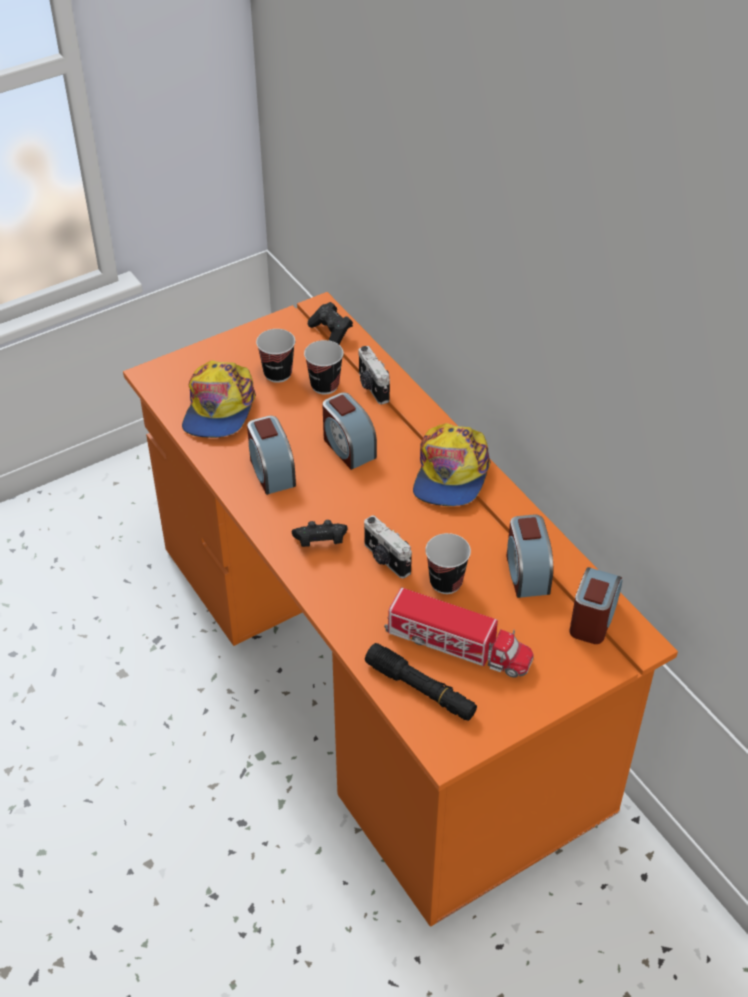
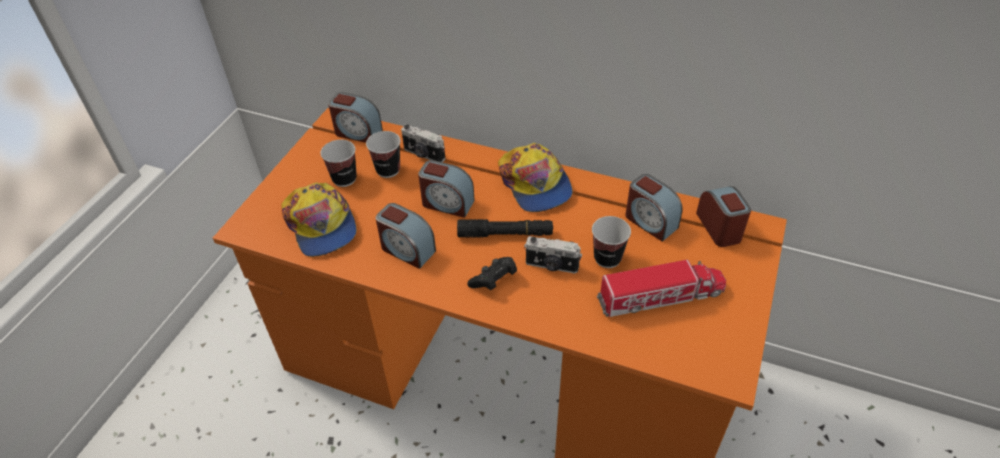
camera: 35 degrees left, 0 degrees up
black game controller [308,302,353,344] -> alarm clock [328,92,383,143]
black flashlight [365,643,477,721] -> black flashlight moved to [457,219,553,238]

